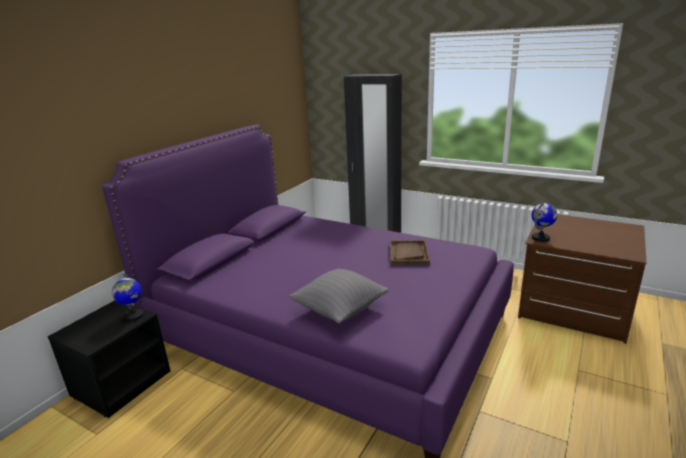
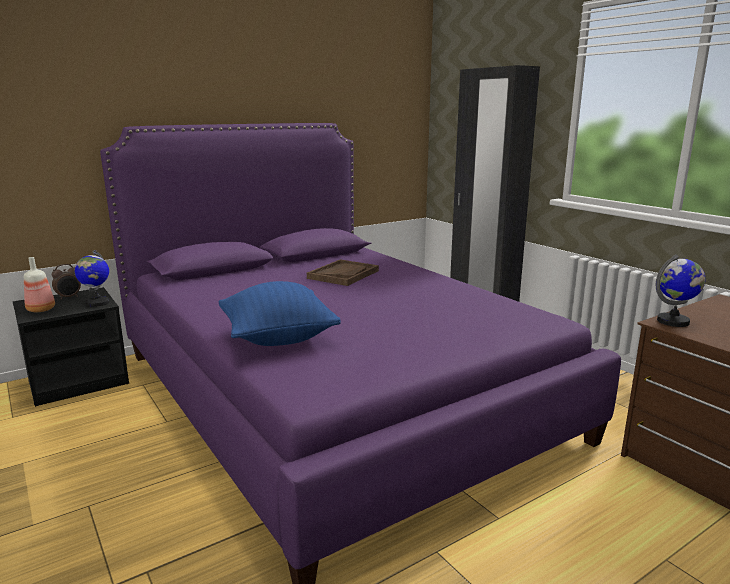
camera: 25 degrees right, 5 degrees down
grey pillow [289,269,389,324] -> blue pillow [218,281,341,346]
brown tray [390,240,430,265] -> brown tray moved to [307,260,379,286]
none -> bottle [24,257,55,312]
none -> alarm clock [52,264,81,300]

